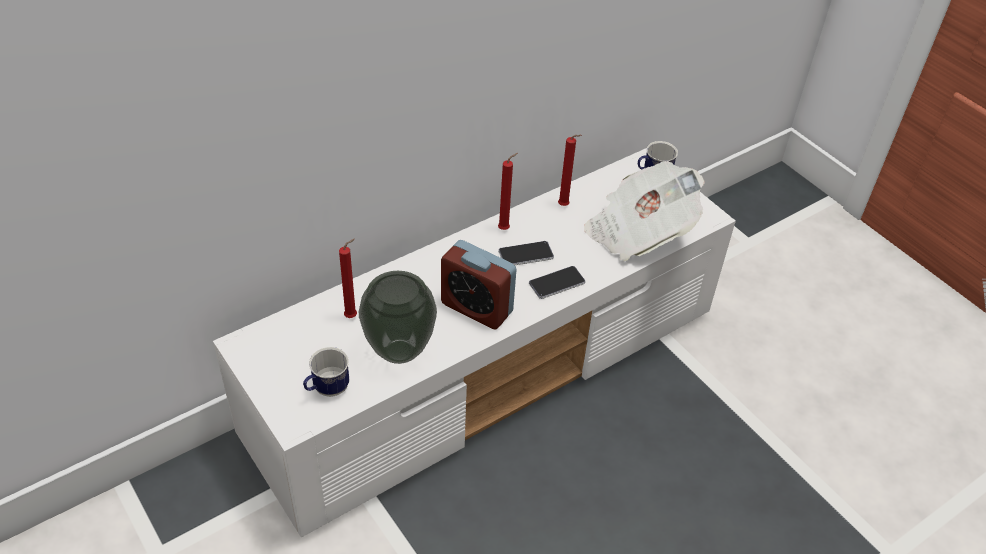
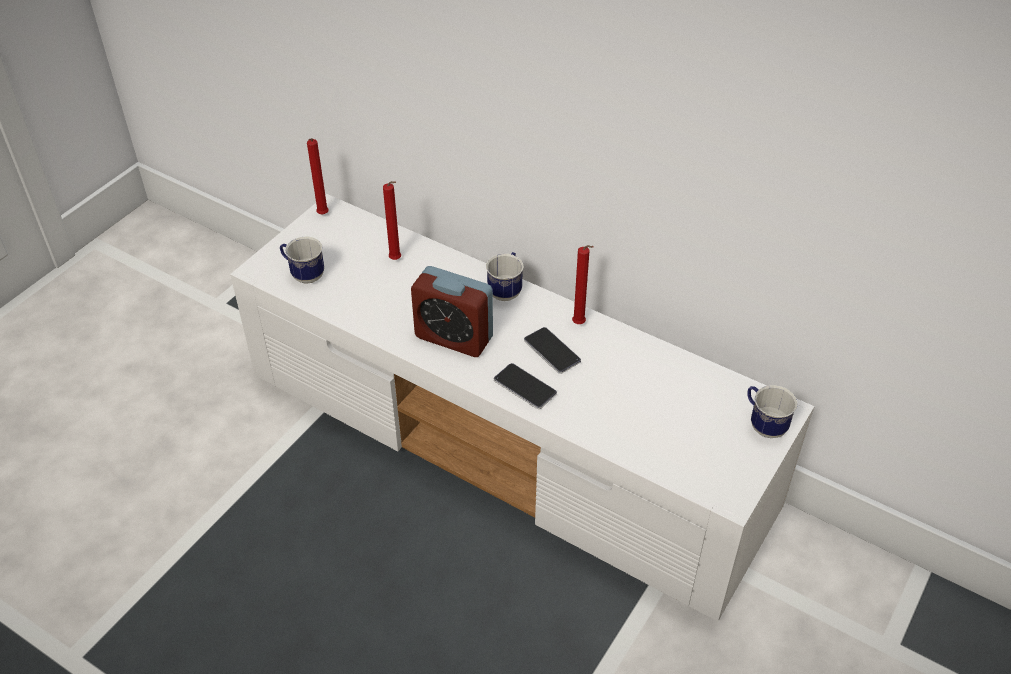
camera: 70 degrees right, 0 degrees up
vase [359,271,437,364] -> none
alarm clock [441,240,517,329] -> alarm clock turned 75 degrees counterclockwise [411,266,493,357]
red candle [558,135,582,206] -> red candle moved to [307,138,329,215]
newspaper [584,161,705,261] -> none
none -> mug [486,252,524,301]

